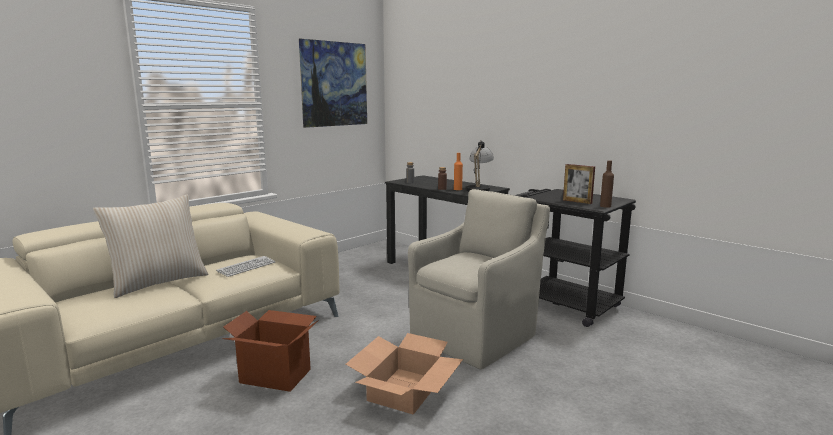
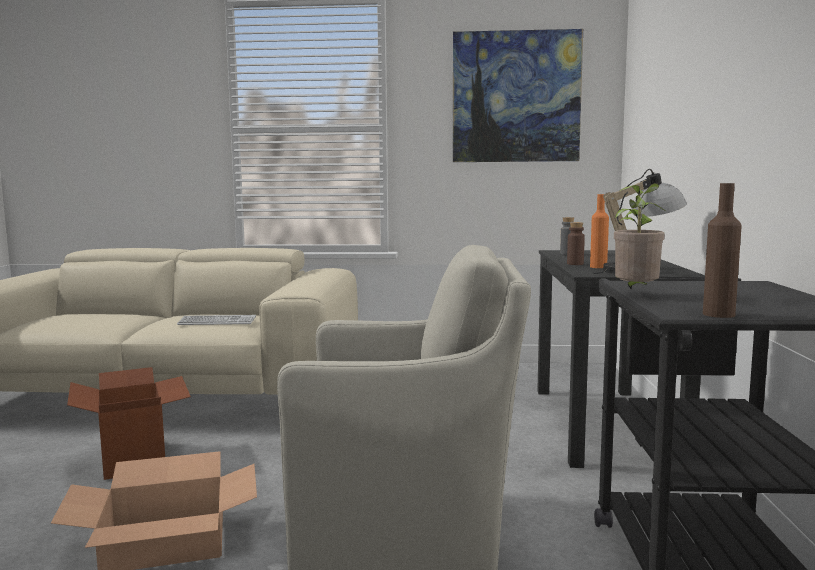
camera: 50 degrees right, 5 degrees down
beige pillow [93,194,209,298] -> none
picture frame [563,164,595,204] -> none
none -> potted plant [614,183,665,290]

